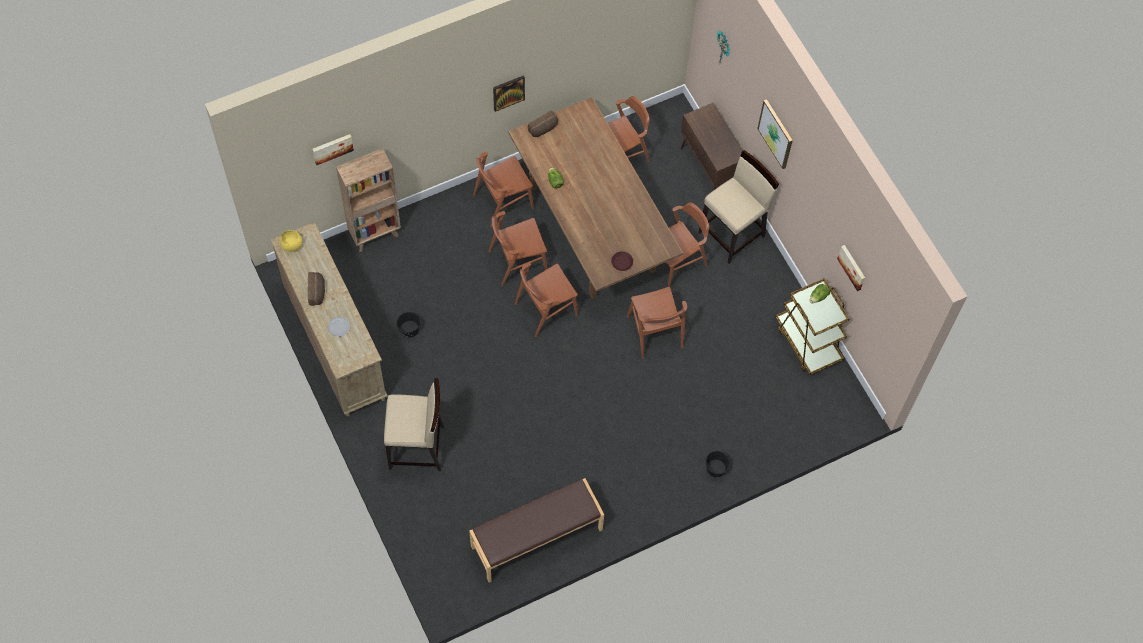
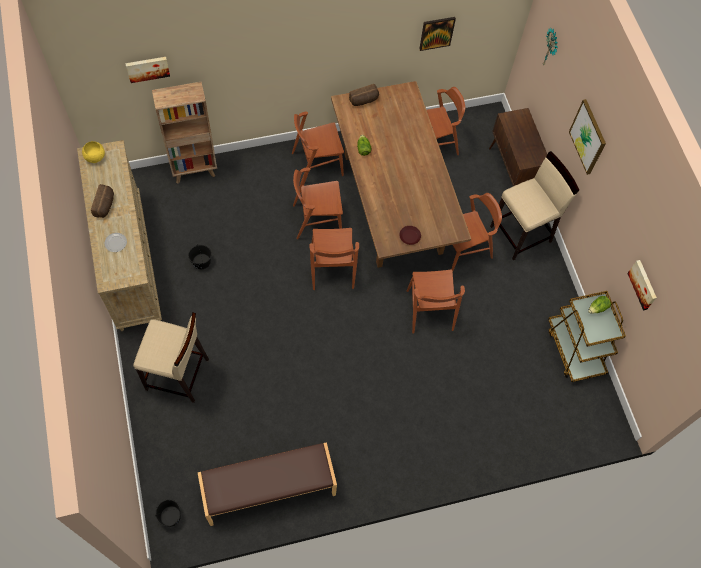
camera: 10 degrees right, 0 degrees up
picture [493,75,525,112] -> picture moved to [419,17,456,51]
brown chair [515,263,578,337] -> brown chair turned 75 degrees counterclockwise [309,228,359,290]
black bucket [706,451,730,477] -> black bucket moved to [155,499,181,527]

